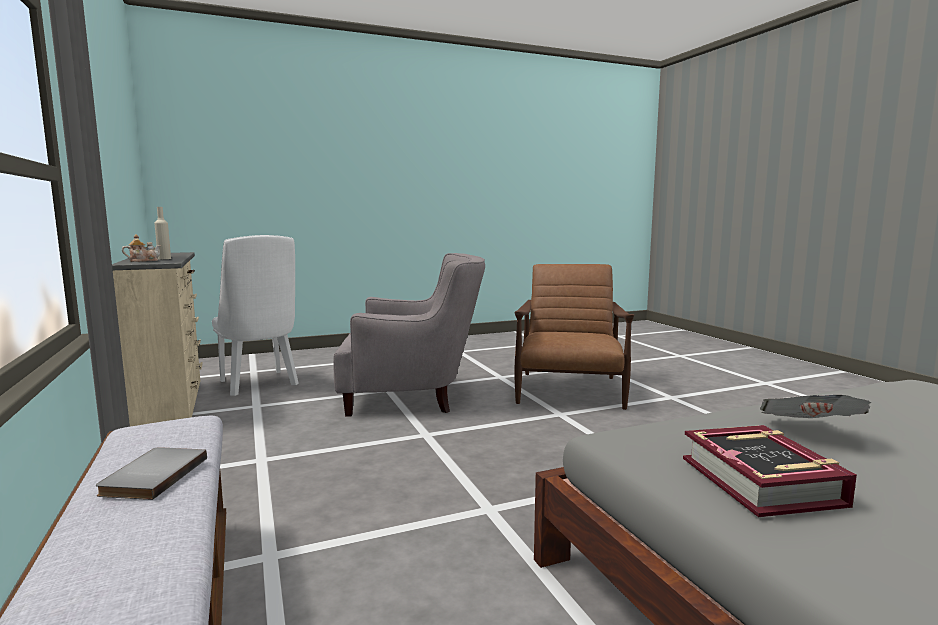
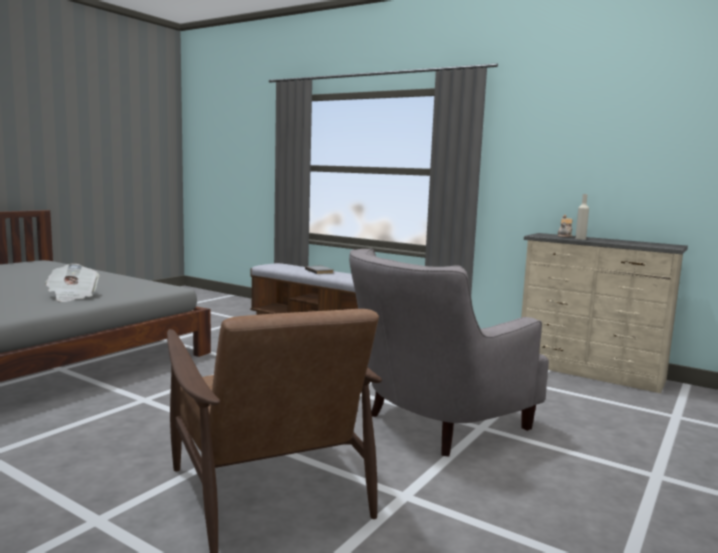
camera: 145 degrees right, 0 degrees up
white chair [212,235,299,396] -> none
book [683,425,857,517] -> none

